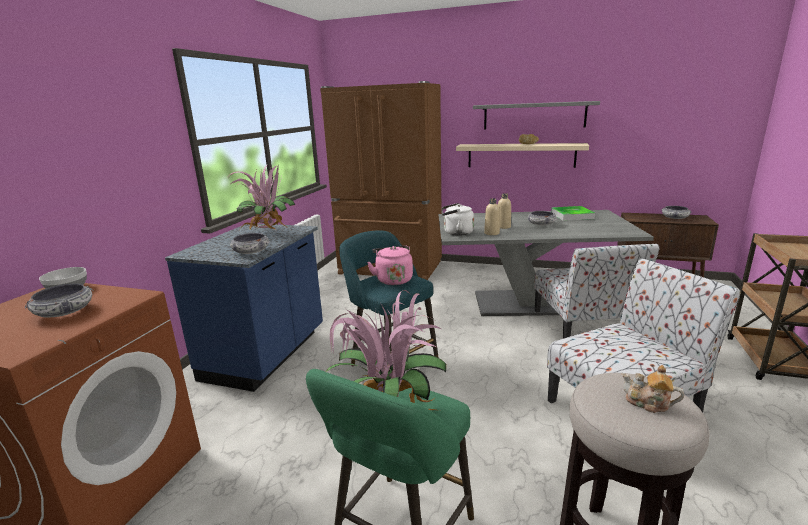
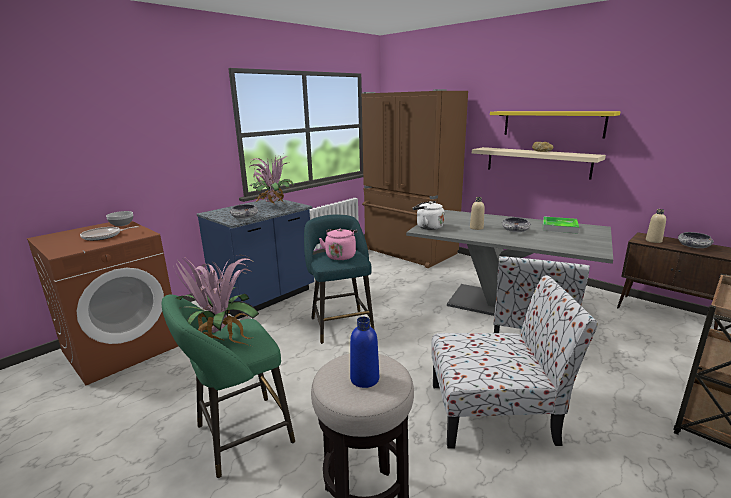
camera: 25 degrees right, 0 degrees up
bowl [25,283,93,318] -> frying pan [80,226,139,241]
grey shelf [473,101,600,129] -> yellow shelf [490,111,621,139]
beige bottle [484,198,500,235] -> beige bottle moved to [646,209,666,243]
teapot [622,365,684,413] -> blue bottle [350,317,379,388]

